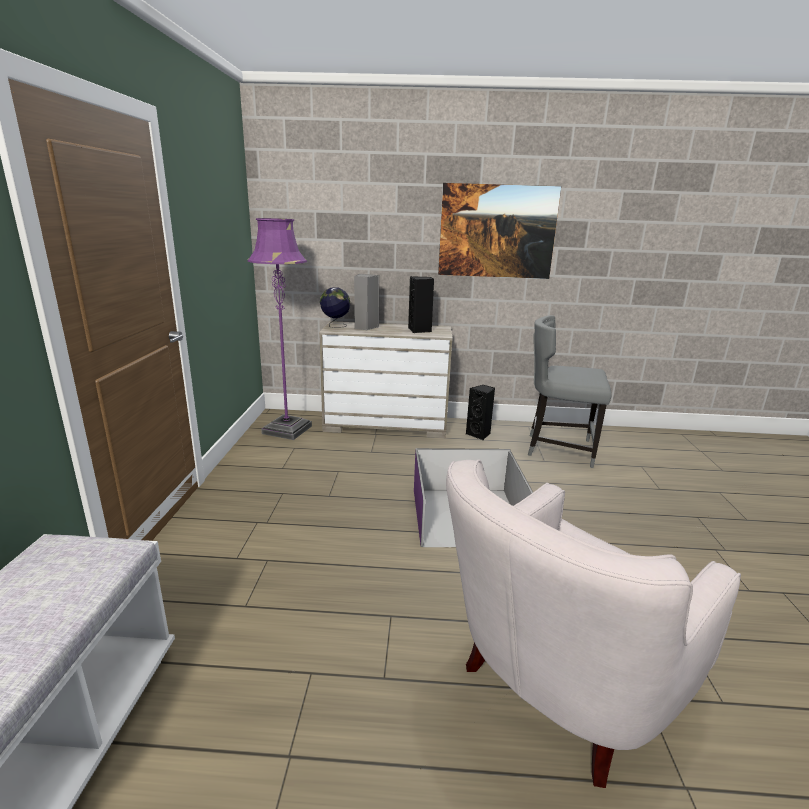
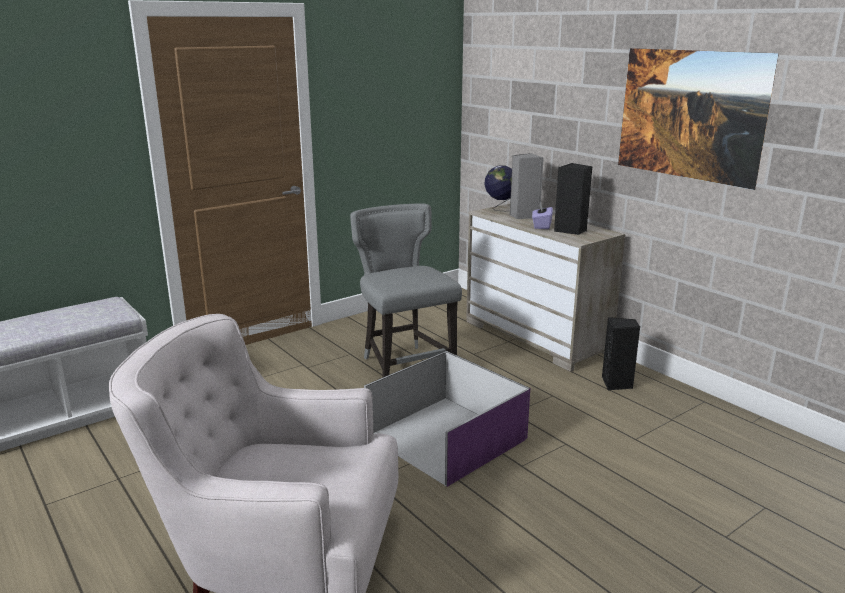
camera: 50 degrees right, 0 degrees up
purple floor lamp [248,218,312,440] -> none
grey chair [528,315,612,468] -> grey chair moved to [350,203,462,378]
none -> purple tissue box [532,202,553,229]

